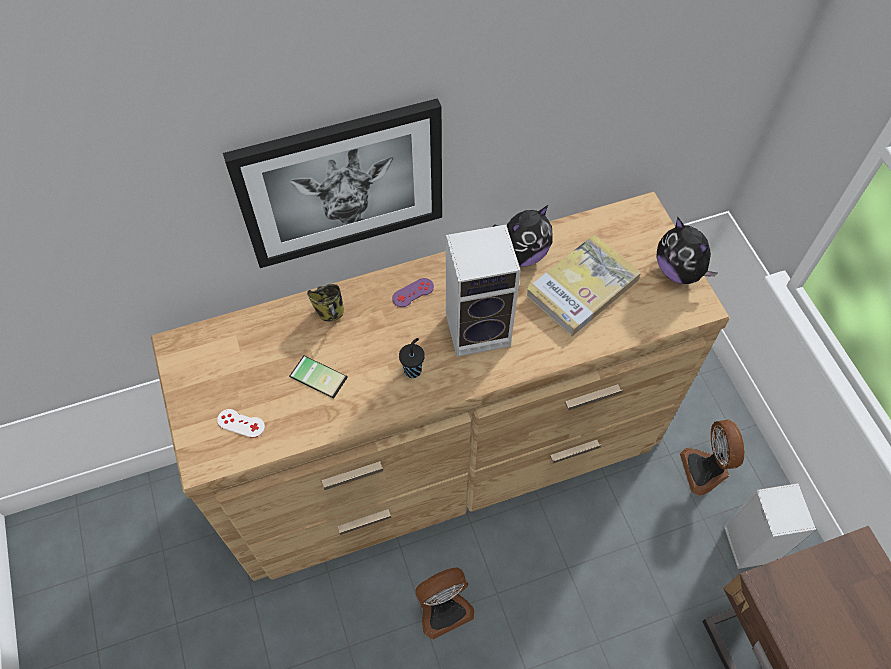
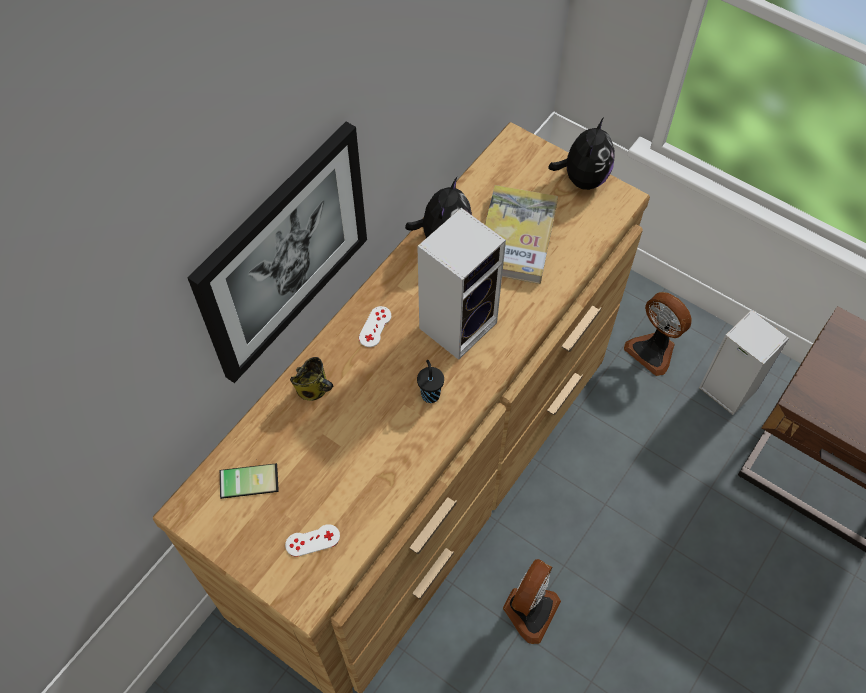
camera: 35 degrees left, 0 degrees up
phone [289,355,348,399] -> phone moved to [220,463,279,499]
purple game controller [392,278,434,307] -> white game controller [359,306,391,347]
plush toy [656,217,717,284] -> plush toy turned 90 degrees counterclockwise [548,117,615,190]

